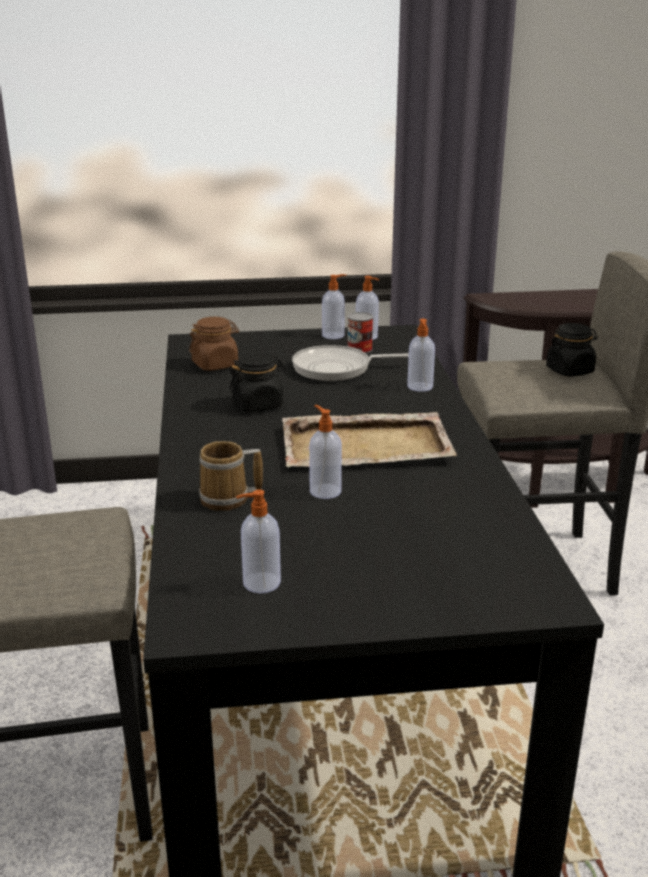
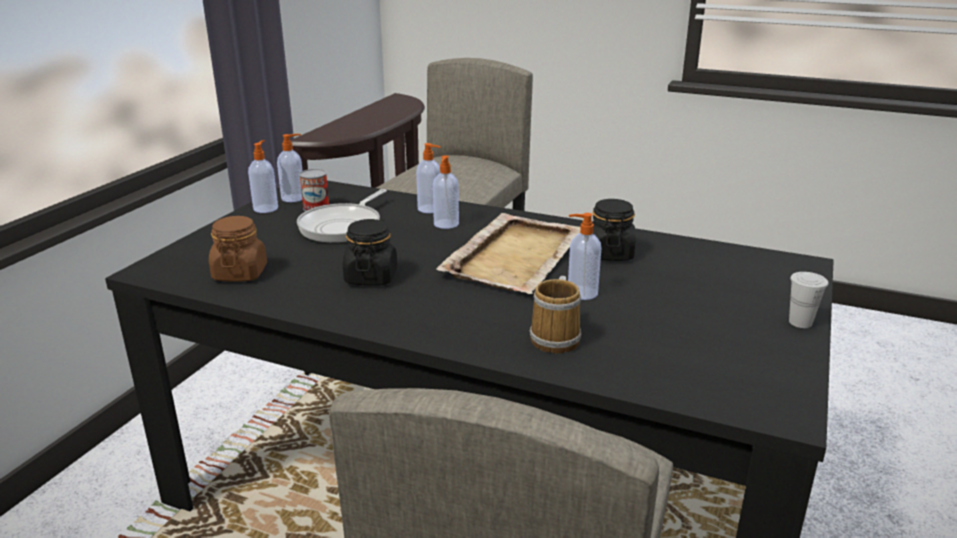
camera: 60 degrees left, 0 degrees up
soap dispenser [236,490,281,593] -> soap dispenser moved to [433,155,459,229]
black jar [546,323,597,377] -> black jar moved to [592,199,636,261]
none -> white cup [789,272,828,328]

